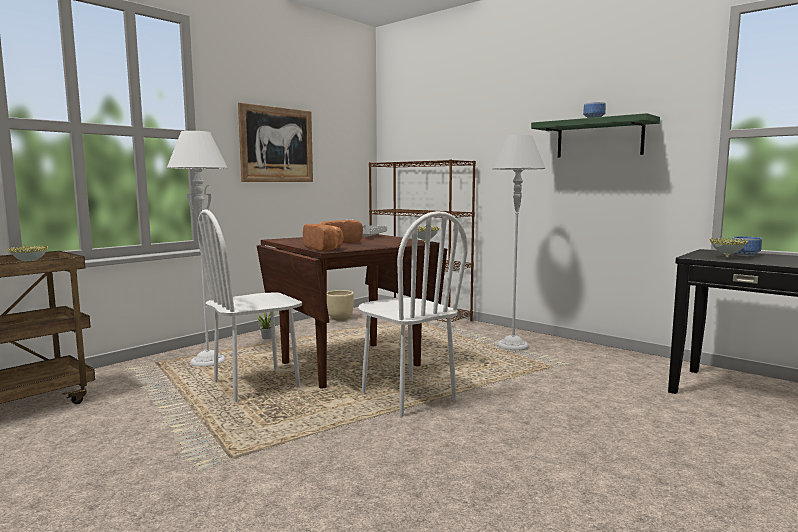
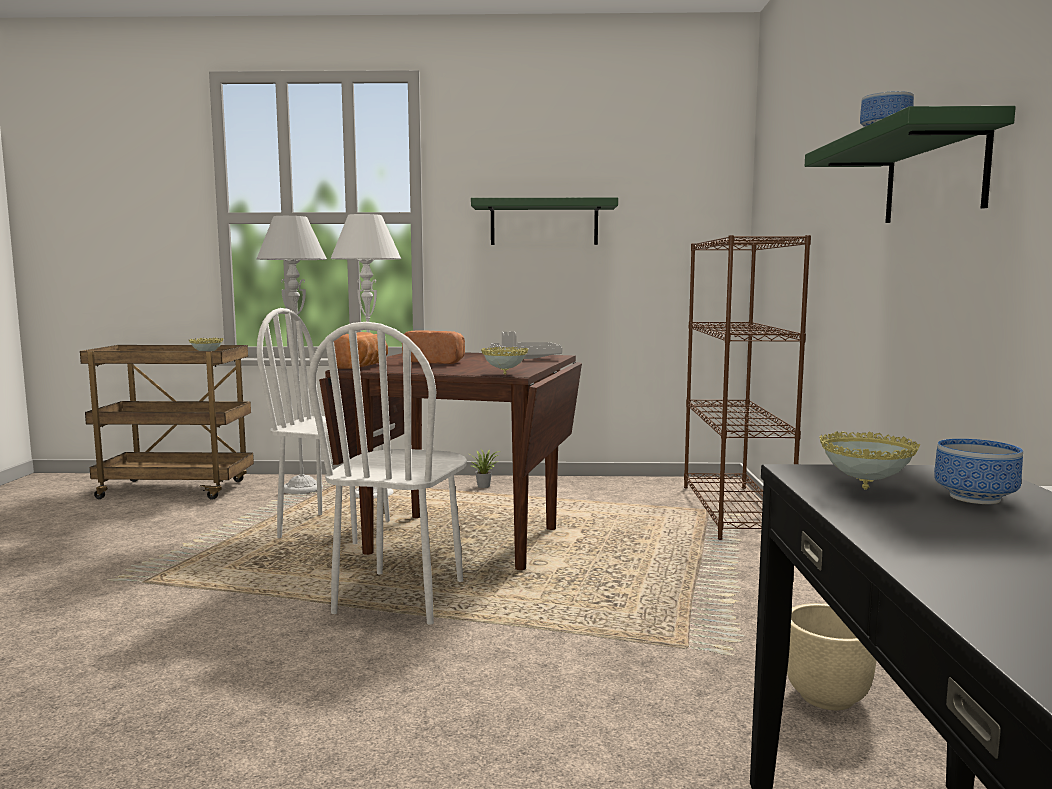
camera: 50 degrees right, 0 degrees up
picture [238,103,313,182] -> green shelf [471,198,618,245]
beige planter [327,290,354,320] -> beige planter moved to [787,603,876,710]
grey floor lamp [492,135,545,351] -> grey floor lamp moved to [257,216,327,494]

